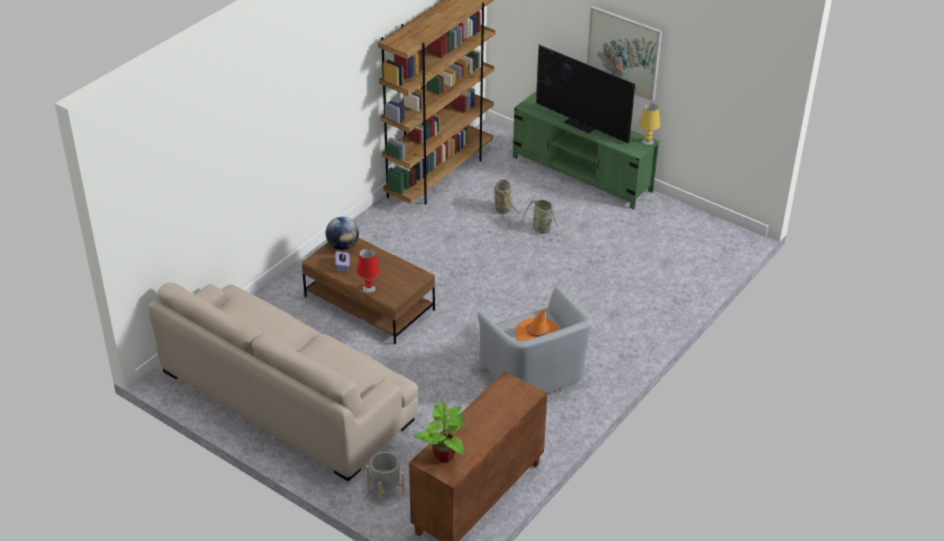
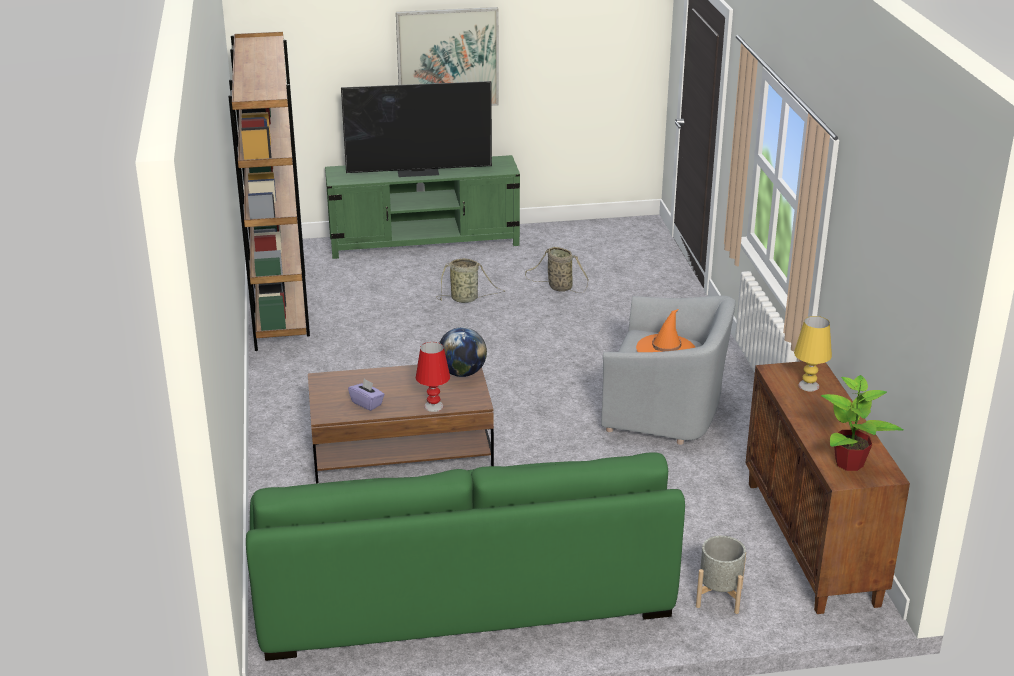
camera: 45 degrees left, 10 degrees down
beige sofa [148,282,418,482] -> green sofa [246,452,685,661]
globe [326,217,359,250] -> globe moved to [439,327,487,377]
basket [493,179,519,220] -> basket moved to [525,247,589,293]
yellow table lamp [639,103,660,145] -> yellow table lamp moved to [794,316,832,391]

